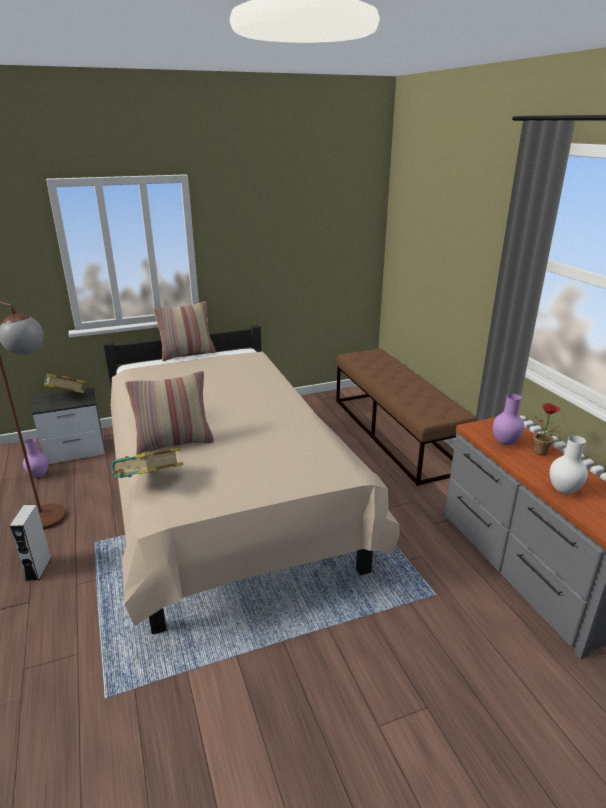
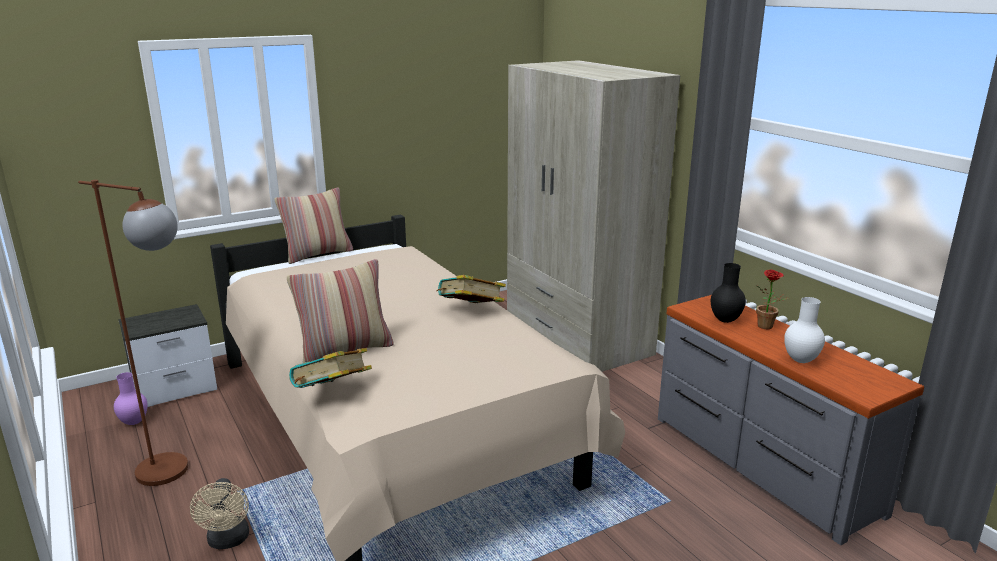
camera: 10 degrees left, 5 degrees down
grey speaker [10,505,51,581] -> none
book [41,374,86,393] -> book moved to [437,275,506,303]
brown bench [336,349,477,486] -> beige wardrobe [507,60,680,372]
purple vase [493,394,525,446] -> black vase [711,263,746,323]
none -> beige fan [190,478,249,549]

